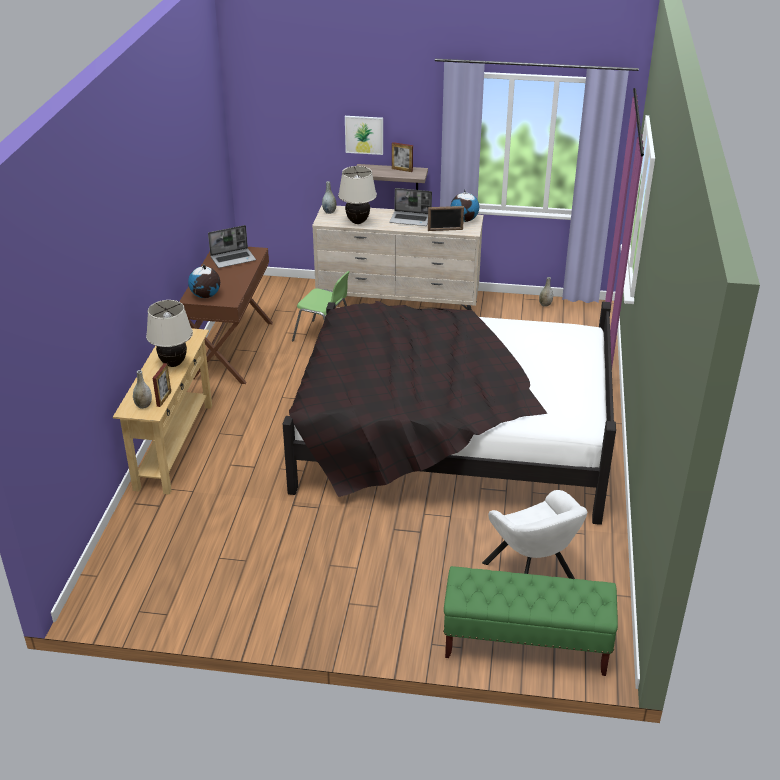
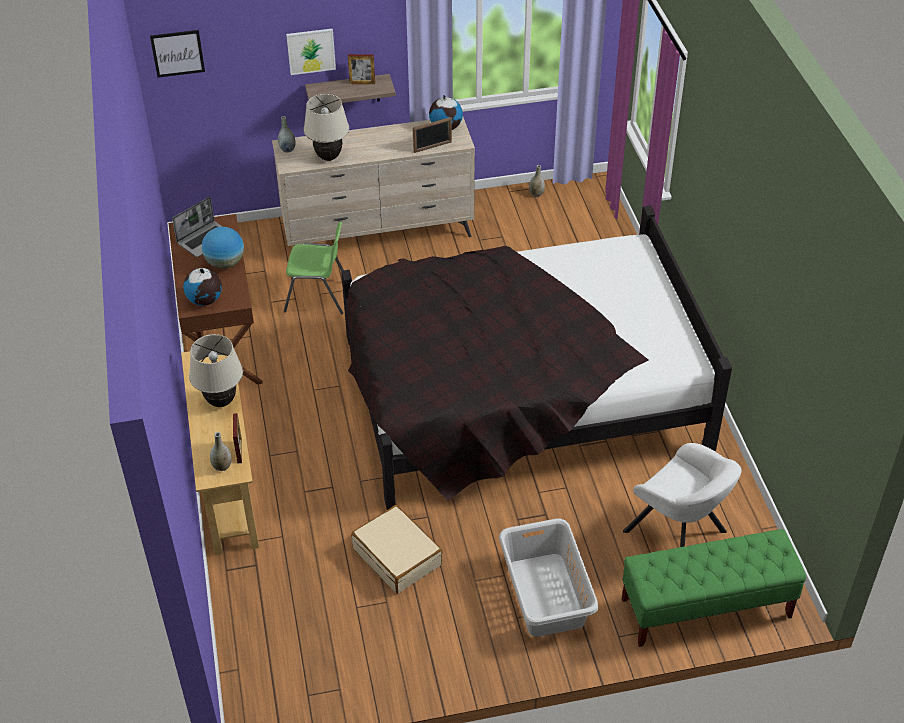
camera: 20 degrees left, 10 degrees up
laptop [389,188,432,226] -> none
none -> picture [150,30,205,78]
none -> globe [201,227,244,269]
none -> beige suitcase [351,505,443,594]
none -> grey laundry basket [499,518,598,637]

